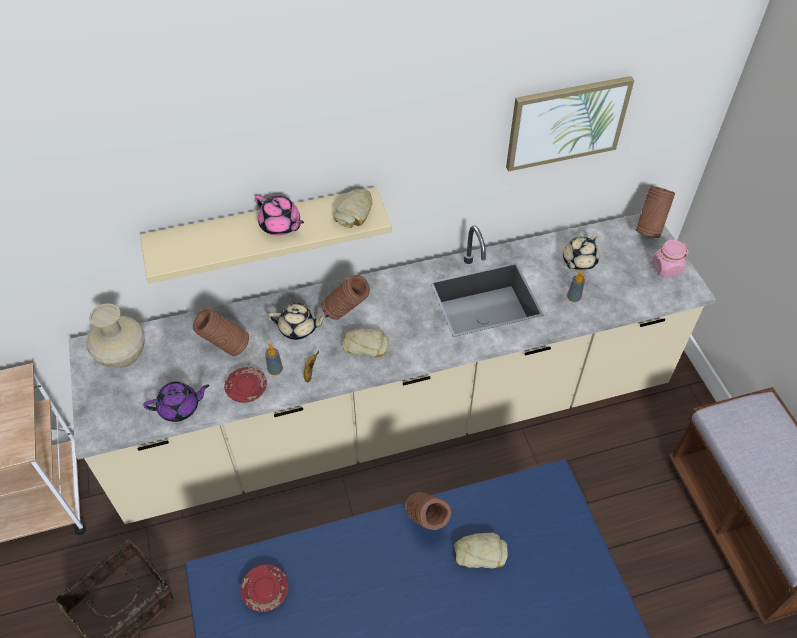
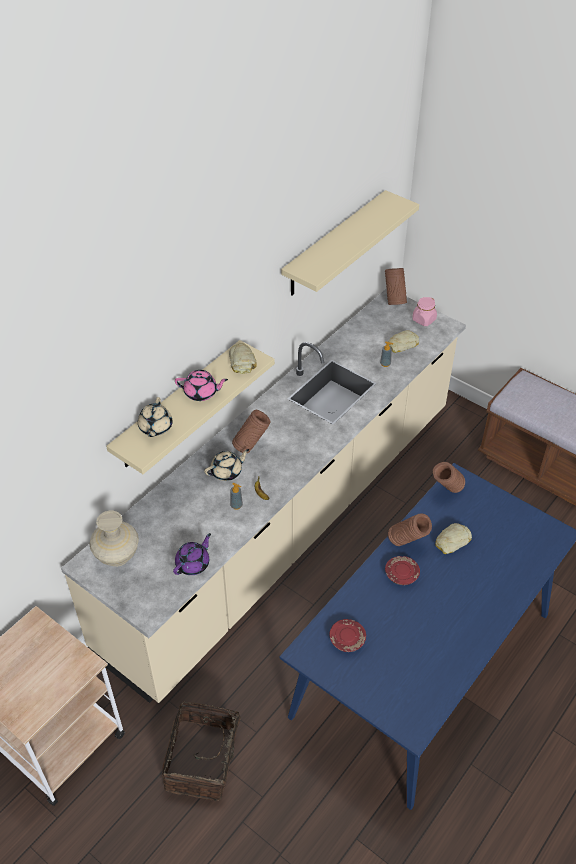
camera: 35 degrees left, 5 degrees down
brown vase [193,309,249,356] -> brown vase moved to [433,462,465,493]
red plate [224,367,267,403] -> red plate moved to [385,556,420,585]
bread [343,328,389,357] -> bread moved to [388,330,419,353]
picture [506,76,634,171] -> beige shelf [281,190,419,295]
beige teapot [563,234,599,271] -> beige teapot moved to [138,397,173,437]

